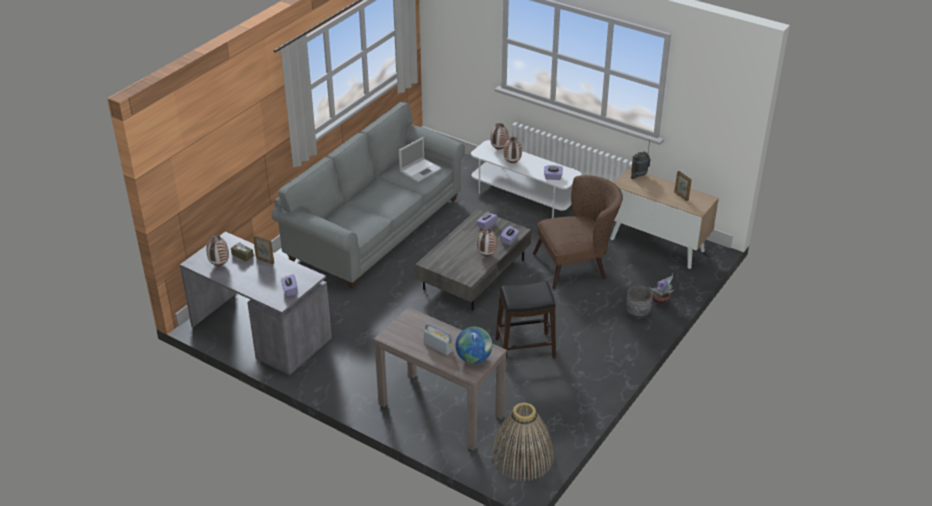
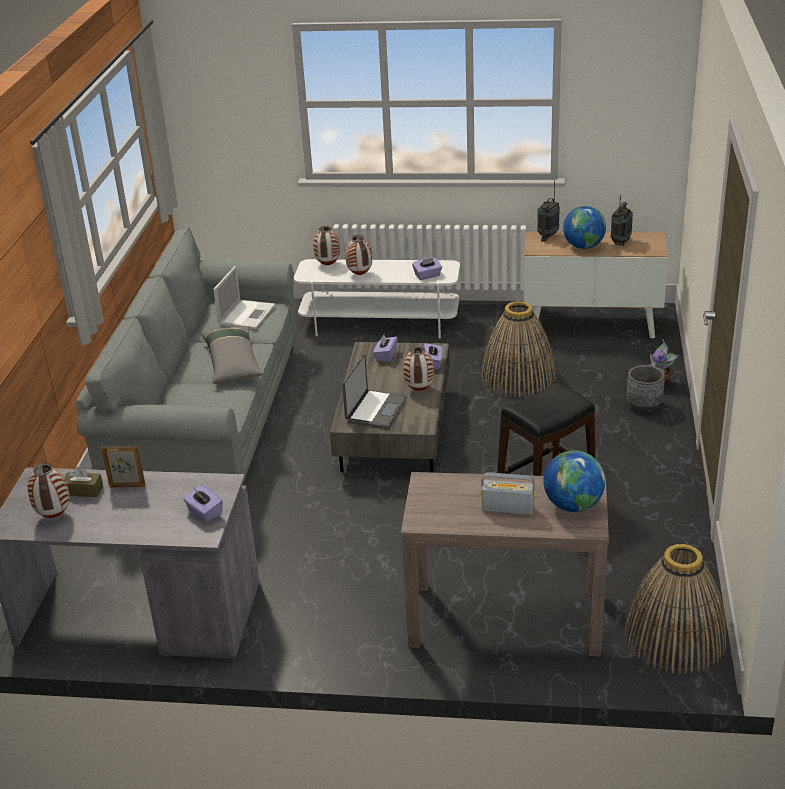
camera: 25 degrees left, 5 degrees down
brown armchair [533,175,623,289] -> basket [481,301,555,397]
picture frame [674,171,692,201] -> radio [611,195,633,246]
none -> grey pillow [201,326,263,384]
none -> laptop [342,354,407,429]
none -> globe [563,206,606,249]

